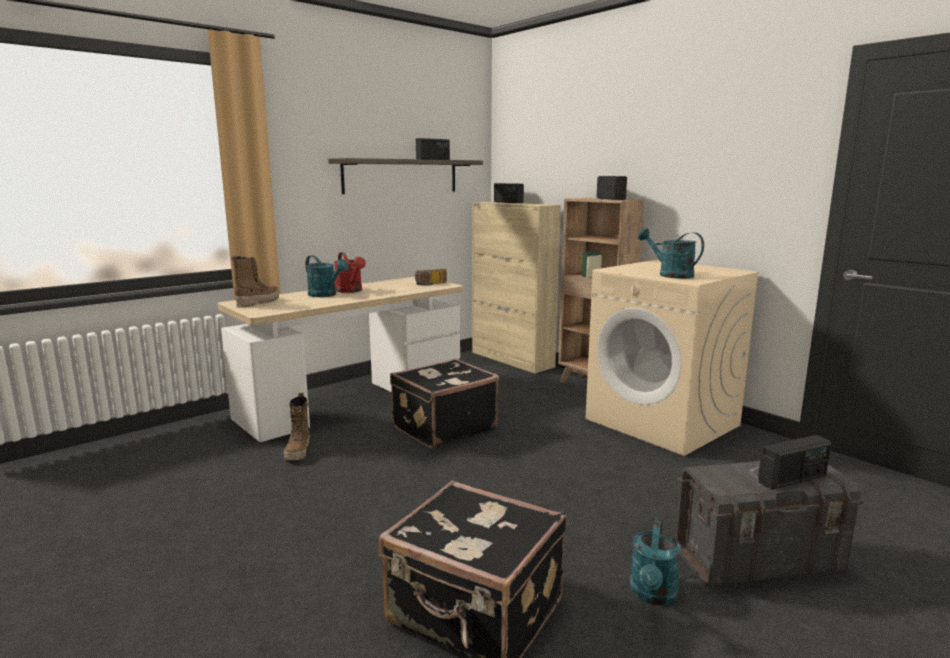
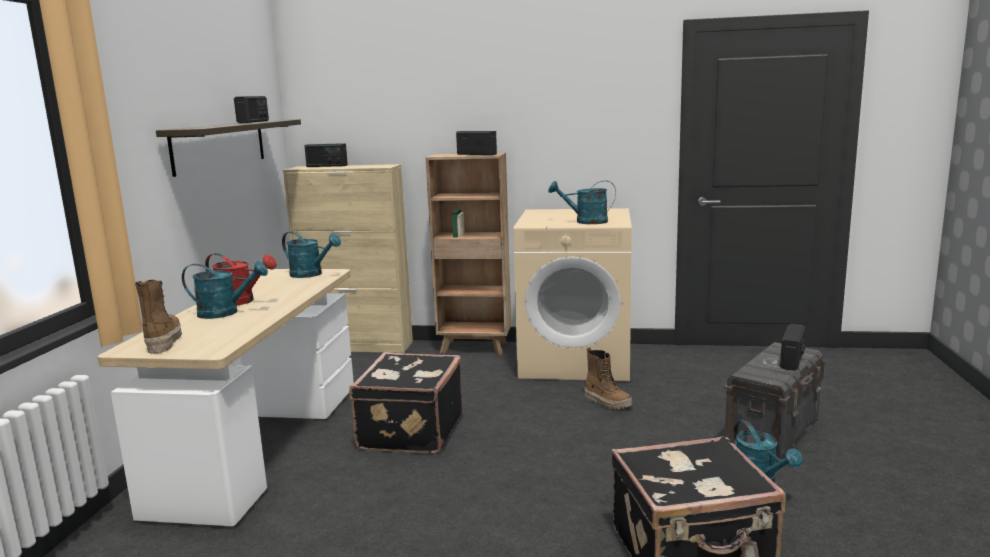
camera: 40 degrees left, 0 degrees up
boot [284,393,310,460] -> boot moved to [584,347,632,410]
radio [414,269,447,286] -> turquoise watering can [282,232,341,278]

